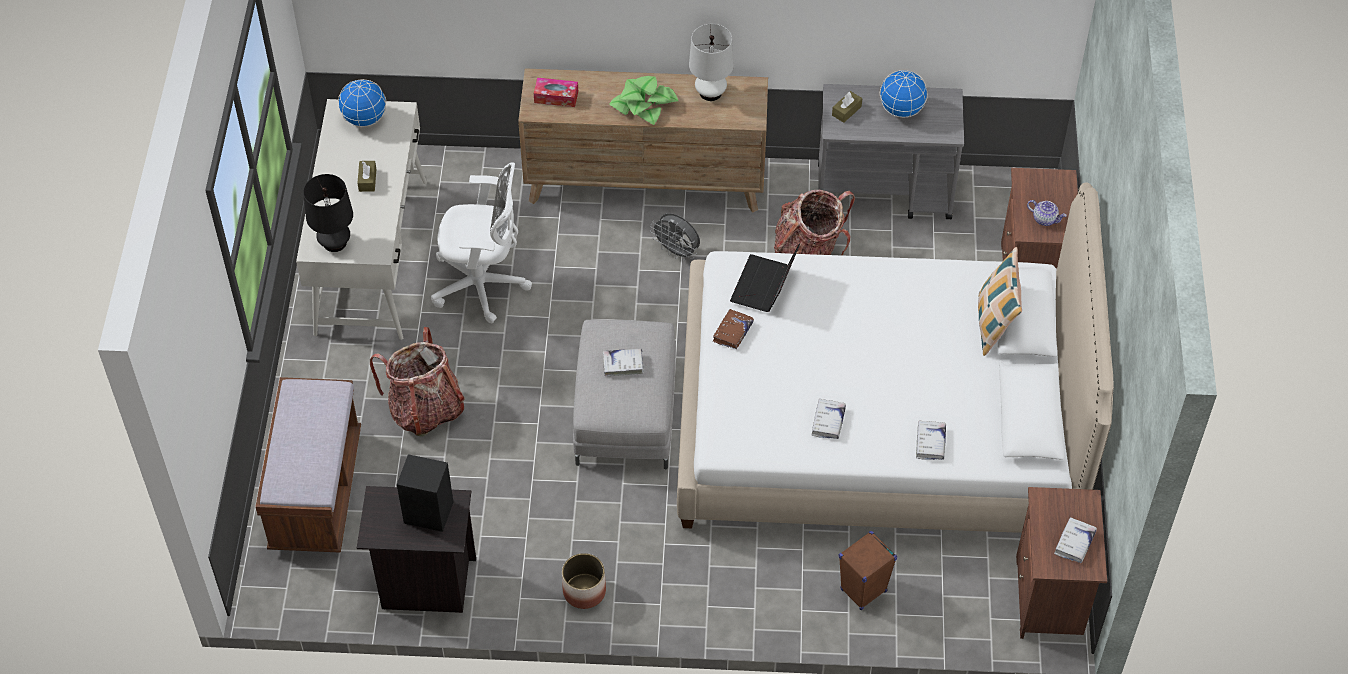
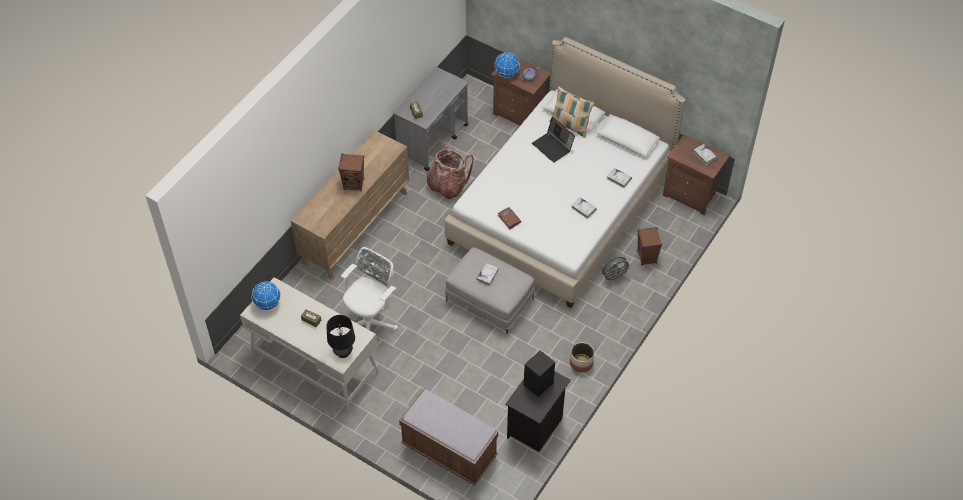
camera: 60 degrees left, 0 degrees up
backpack [370,327,465,437] -> none
tissue box [534,78,578,107] -> none
potted plant [609,76,678,125] -> brown speaker [338,154,364,191]
grey fan [650,213,700,261] -> grey fan moved to [602,257,632,283]
white table lamp [689,24,734,101] -> none
laptop [730,243,800,312] -> laptop moved to [532,117,575,163]
globe [880,70,928,117] -> globe moved to [494,52,520,78]

